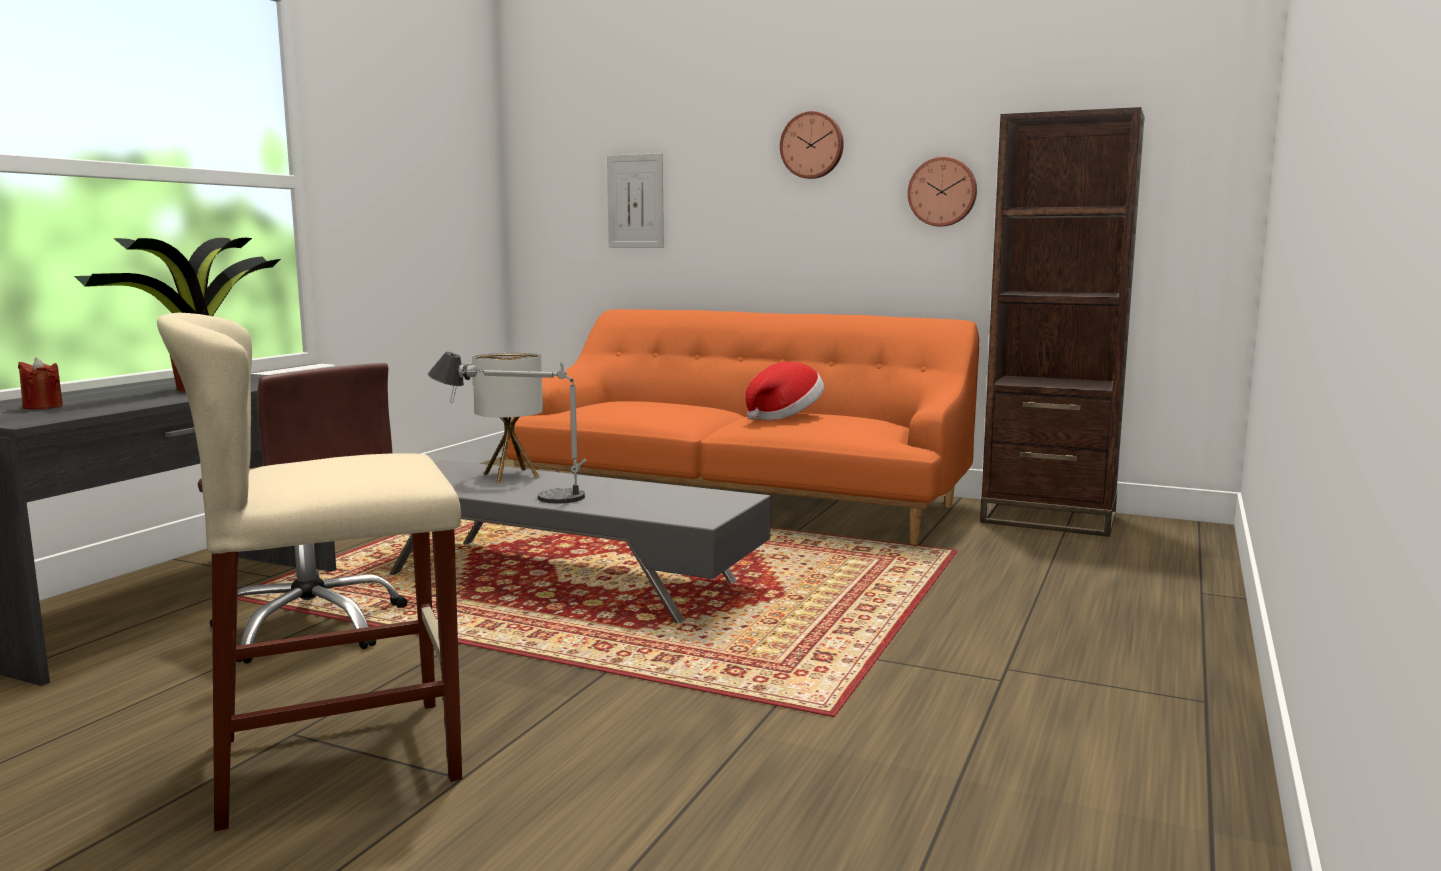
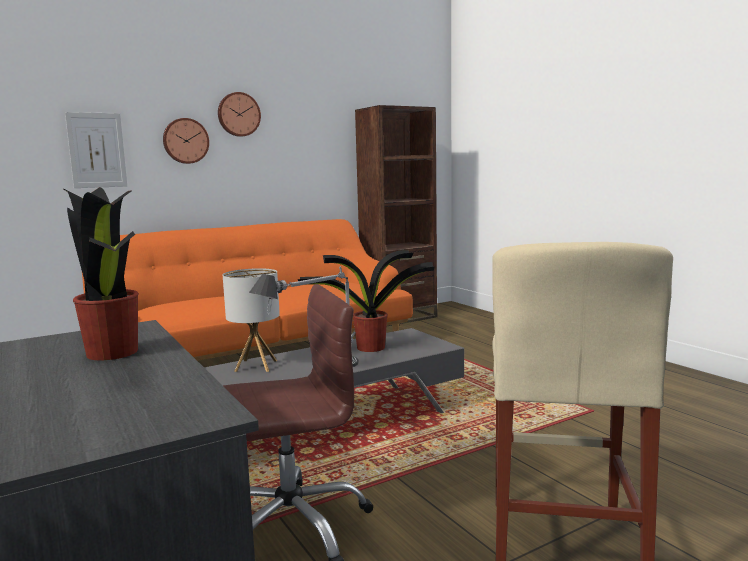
camera: 55 degrees left, 0 degrees up
red candle [18,358,63,410] -> none
hat [745,362,824,420] -> none
wall clock [908,157,977,227] -> wall clock moved to [163,118,209,164]
none -> potted plant [298,250,434,352]

